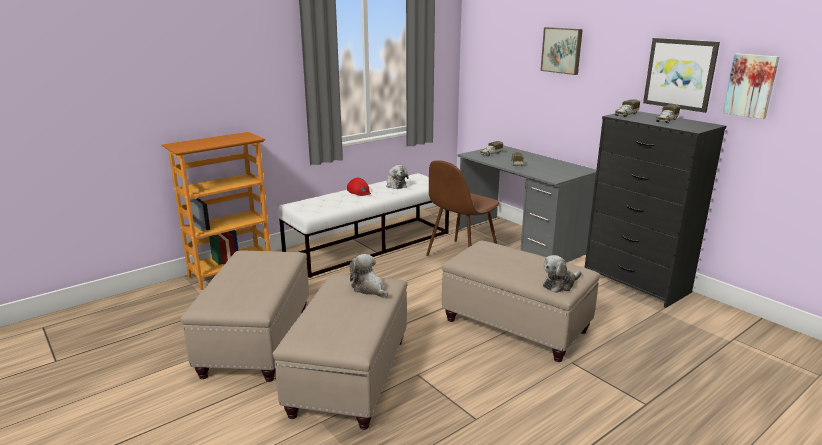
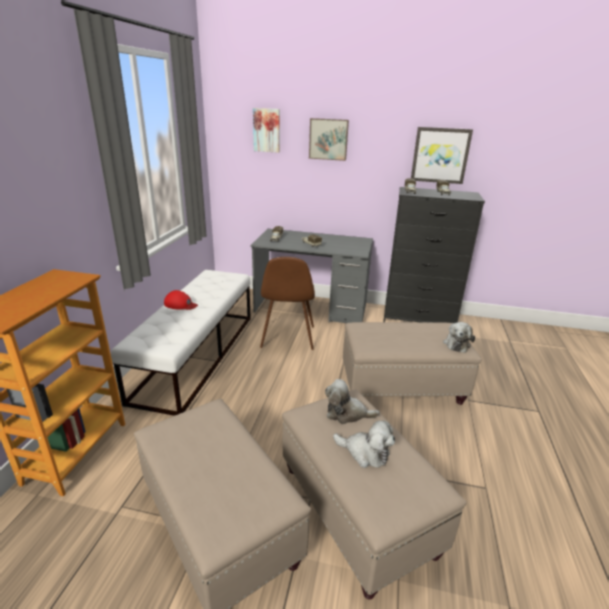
camera: 40 degrees left, 5 degrees up
plush toy [387,165,408,189] -> plush toy moved to [333,420,395,468]
picture [723,53,779,119] -> picture moved to [253,108,280,153]

